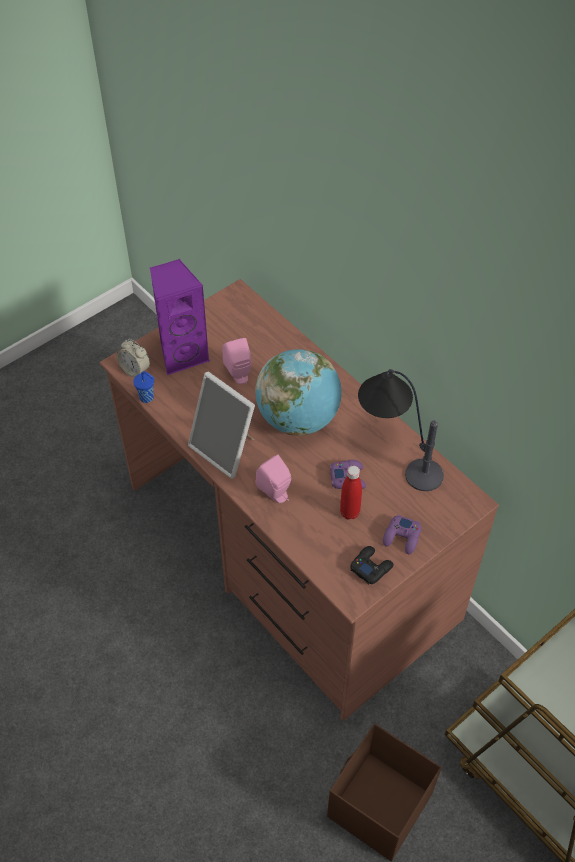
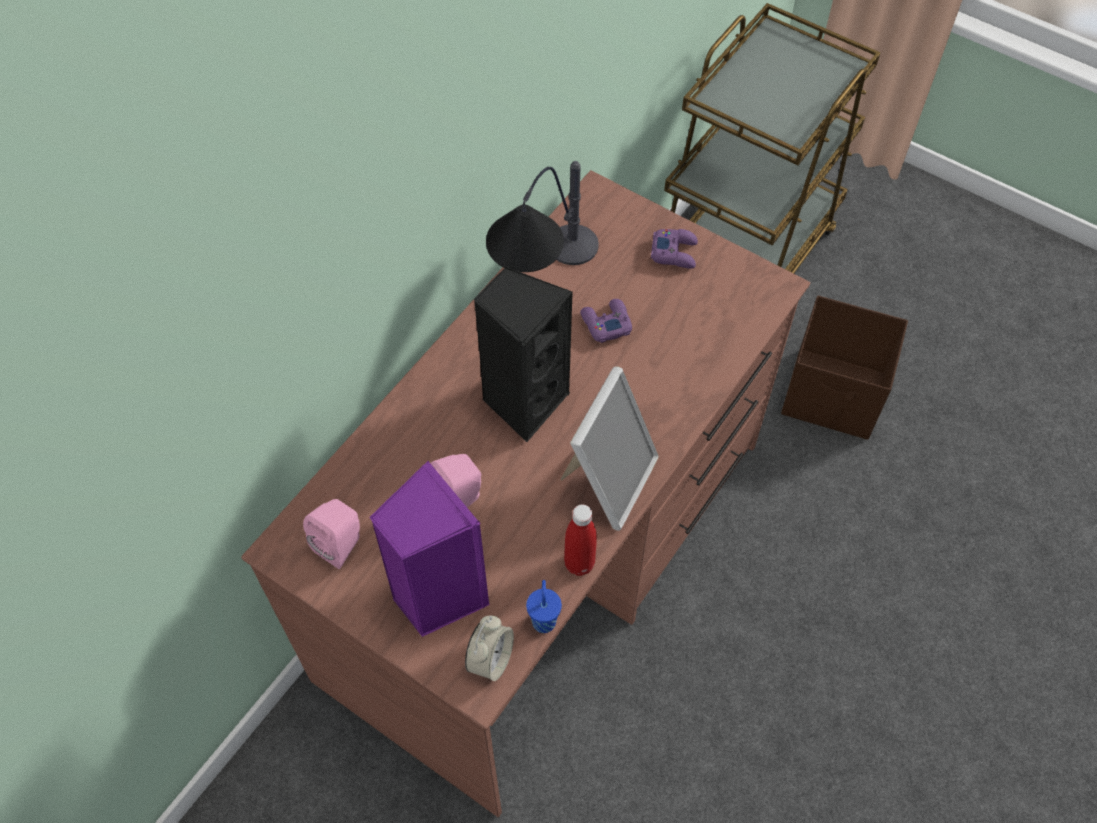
camera: 105 degrees left, 5 degrees up
globe [255,349,342,436] -> black speaker [473,266,573,442]
pink speaker [256,455,291,503] -> pink speaker moved to [303,499,360,569]
red bottle [340,466,362,520] -> red bottle moved to [564,504,597,576]
black game controller [350,546,394,584] -> none

